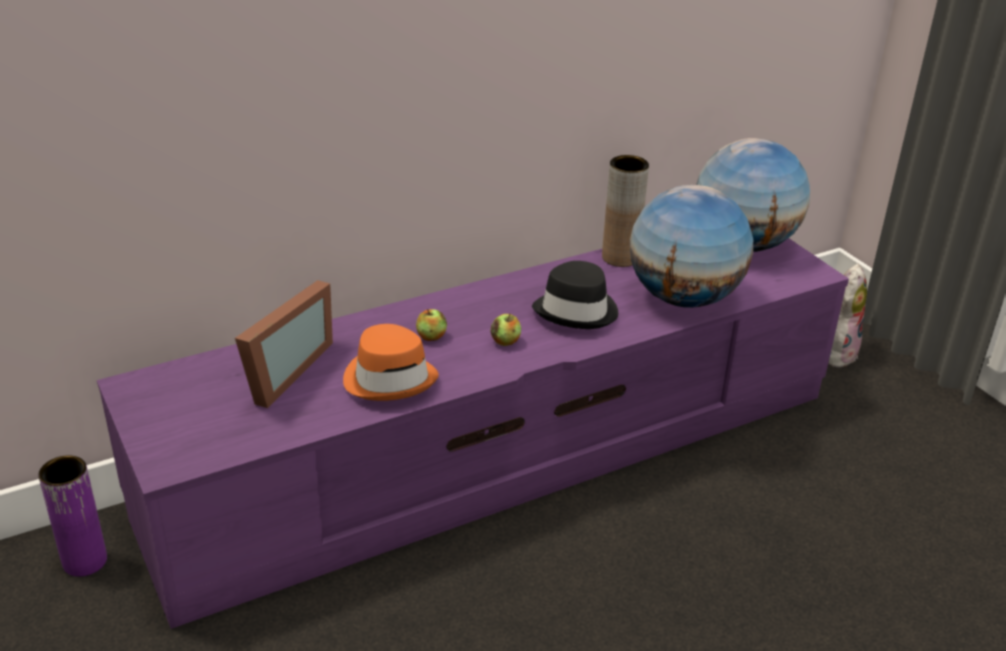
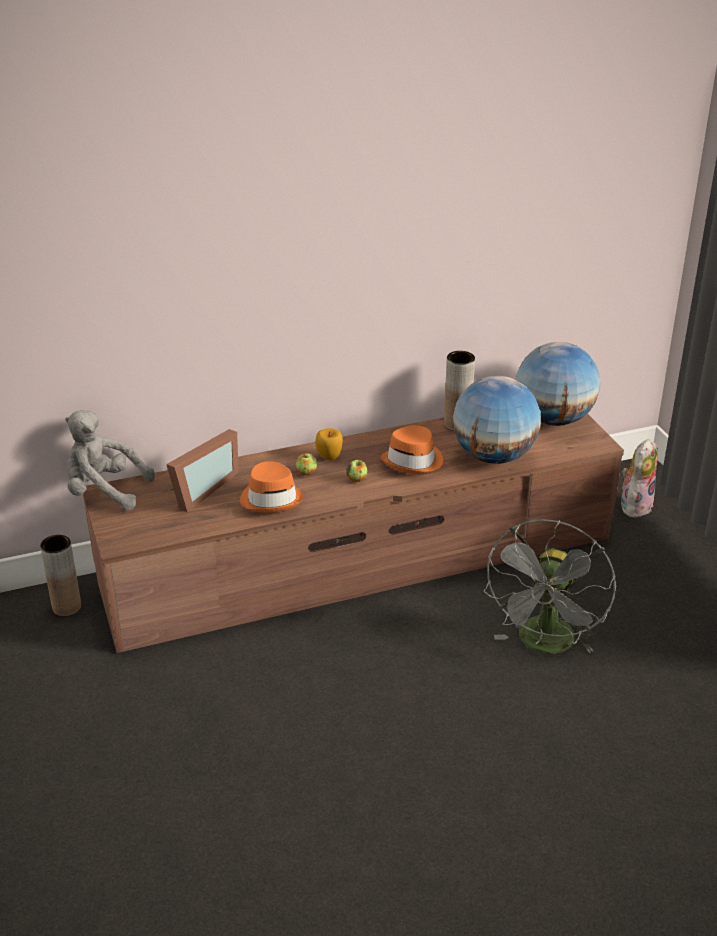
camera: 10 degrees right, 0 degrees up
purple vase [38,455,107,577] -> brown vase [40,535,81,616]
purple tv stand [97,238,849,629] -> brown tv stand [83,413,624,653]
black hat [532,261,618,329] -> orange hat [380,425,443,474]
none -> grey plush toy [65,410,155,510]
none -> apple [315,428,343,461]
none -> grey fan [483,519,616,654]

